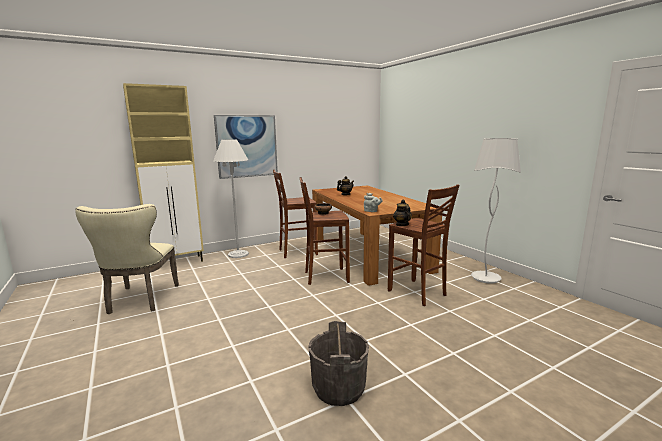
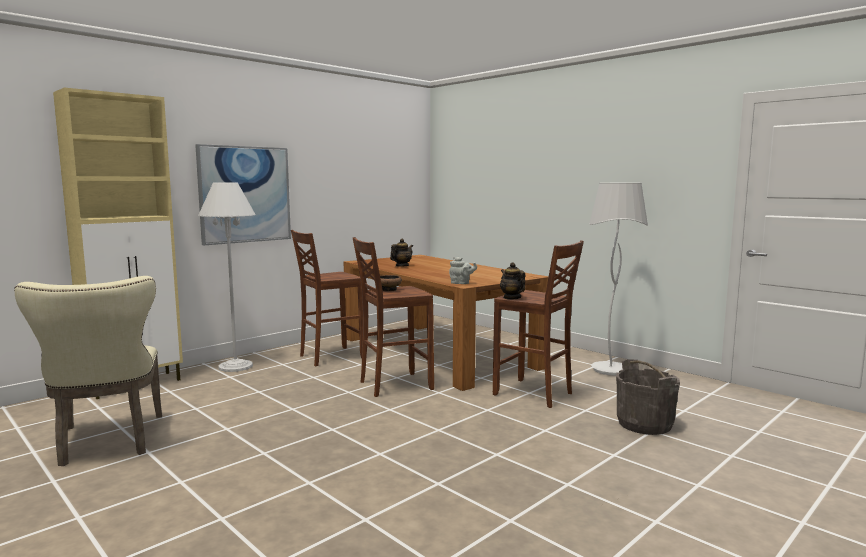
camera: 15 degrees left, 5 degrees down
grey bucket [308,321,369,406] -> grey bucket moved to [616,359,680,435]

